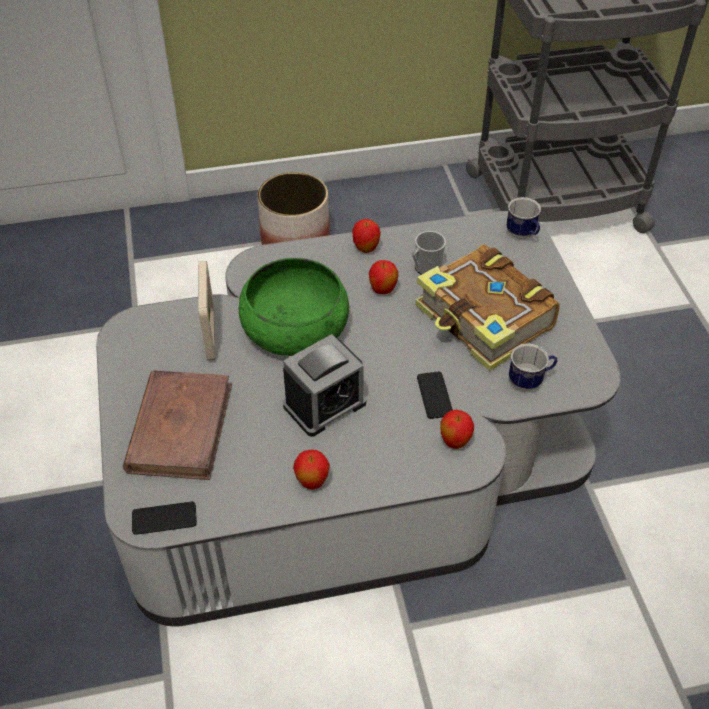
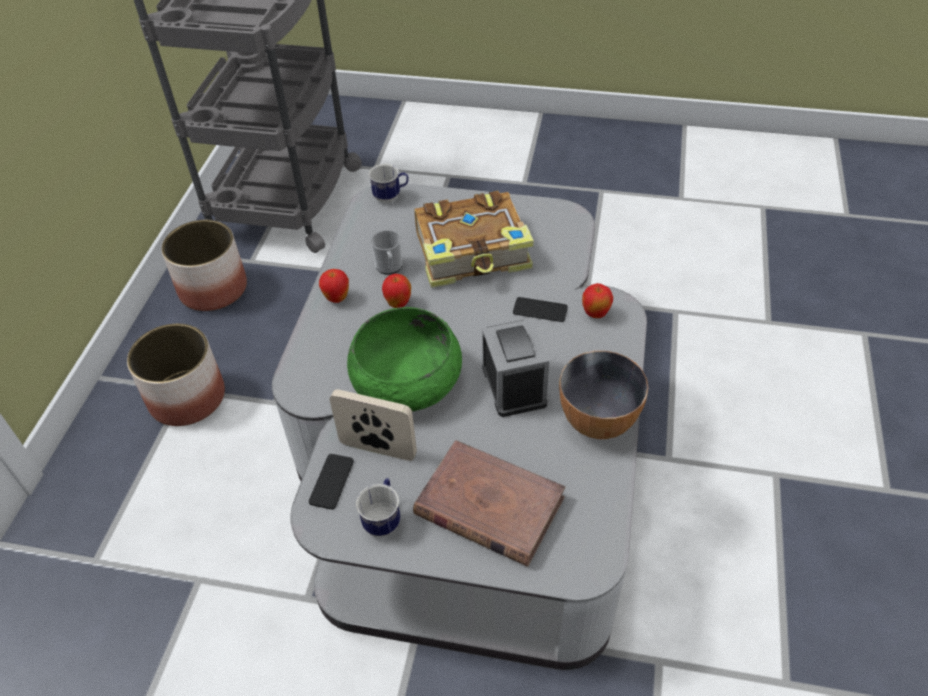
camera: 65 degrees left, 0 degrees up
phone [132,502,197,535] -> phone moved to [309,454,354,510]
apple [293,450,330,490] -> bowl [559,351,649,439]
mug [509,344,557,391] -> mug moved to [356,478,401,537]
none -> planter [161,220,247,311]

